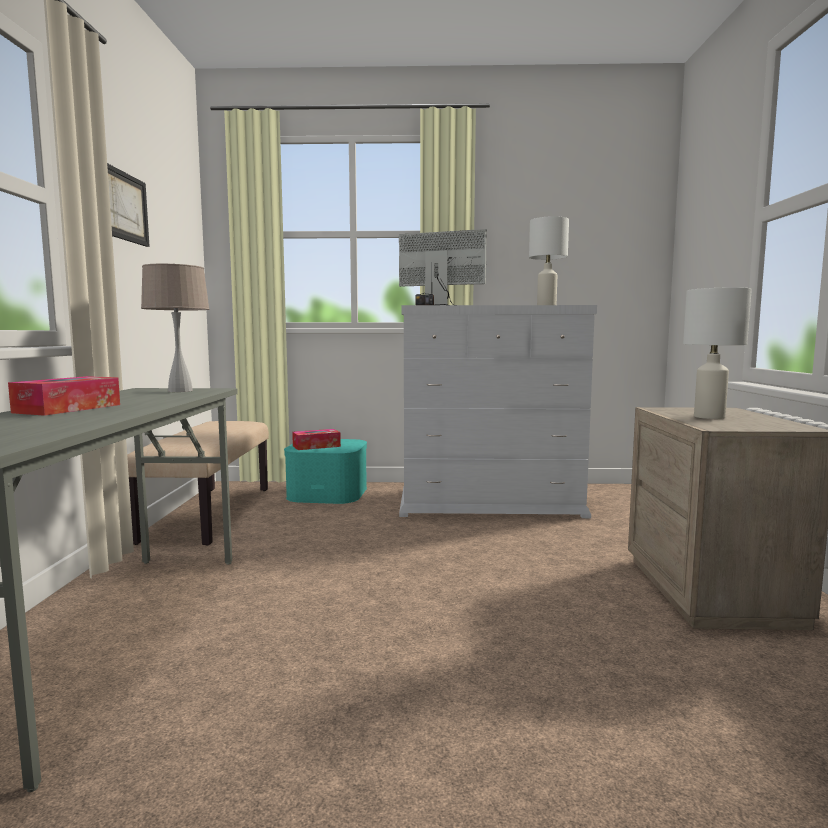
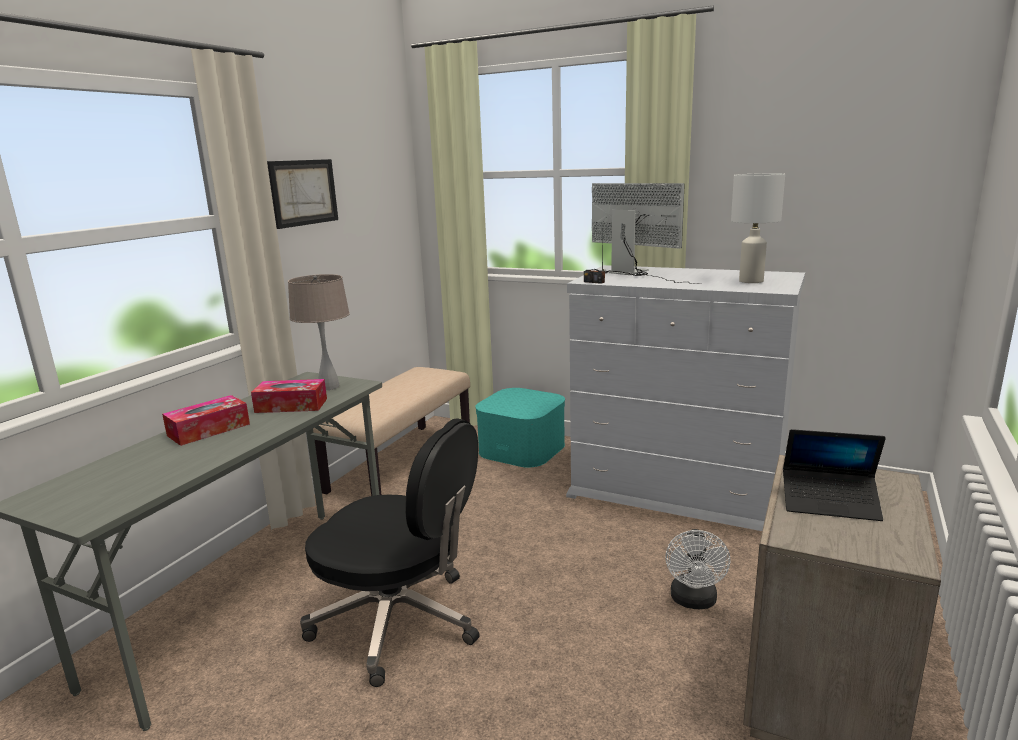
camera: 25 degrees right, 10 degrees up
tissue box [292,429,341,450] -> tissue box moved to [251,379,327,413]
white table lamp [683,287,752,419] -> laptop [783,429,886,521]
none -> black office chair [300,418,480,687]
none -> white fan [665,529,730,609]

